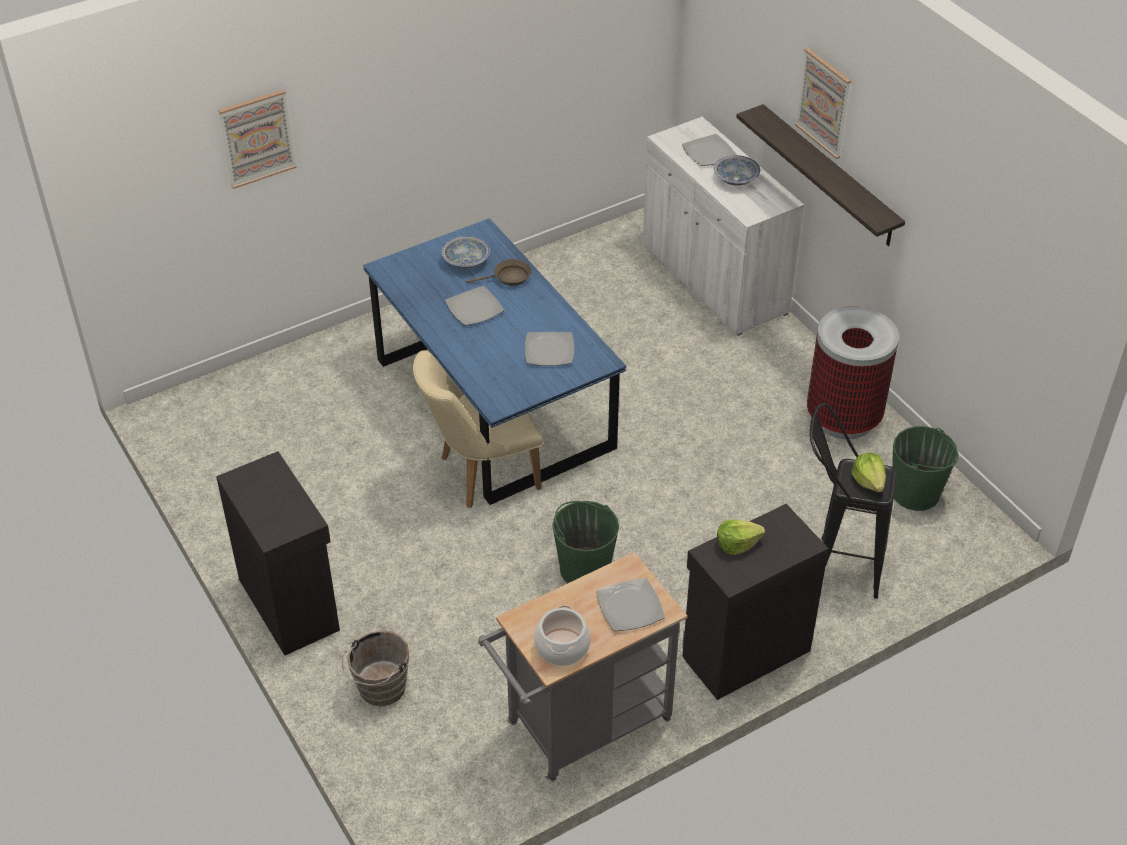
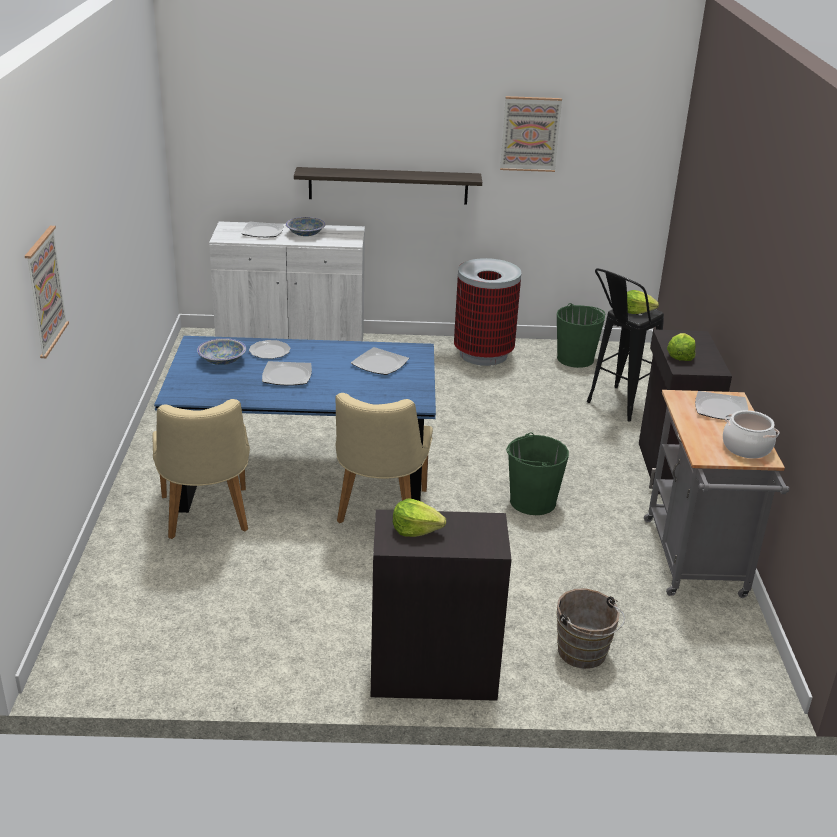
camera: 60 degrees left, 15 degrees down
brown frying pan [466,259,531,286] -> plate [249,340,291,359]
picture [795,48,851,159] -> picture moved to [500,96,562,172]
none -> beige chair [152,399,250,539]
none -> lettuce [393,498,446,537]

